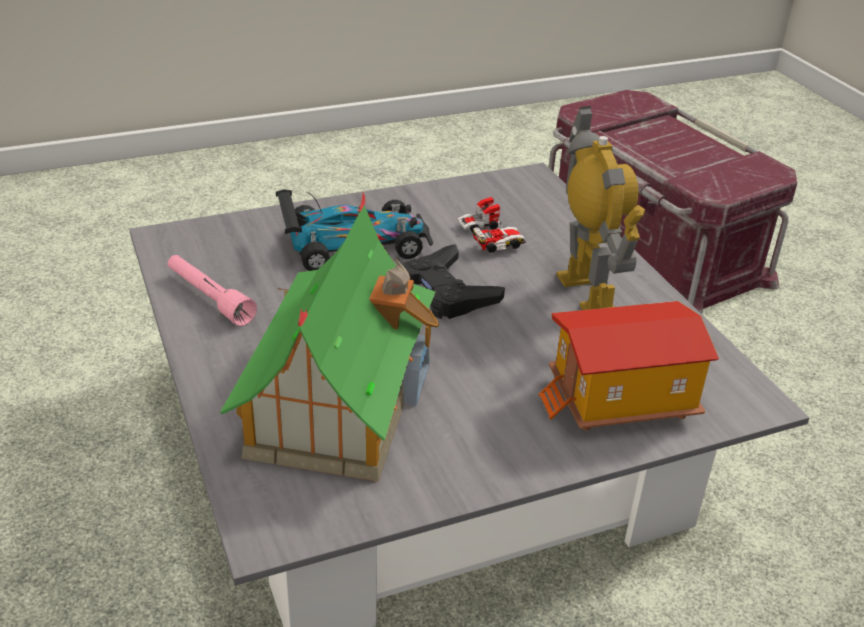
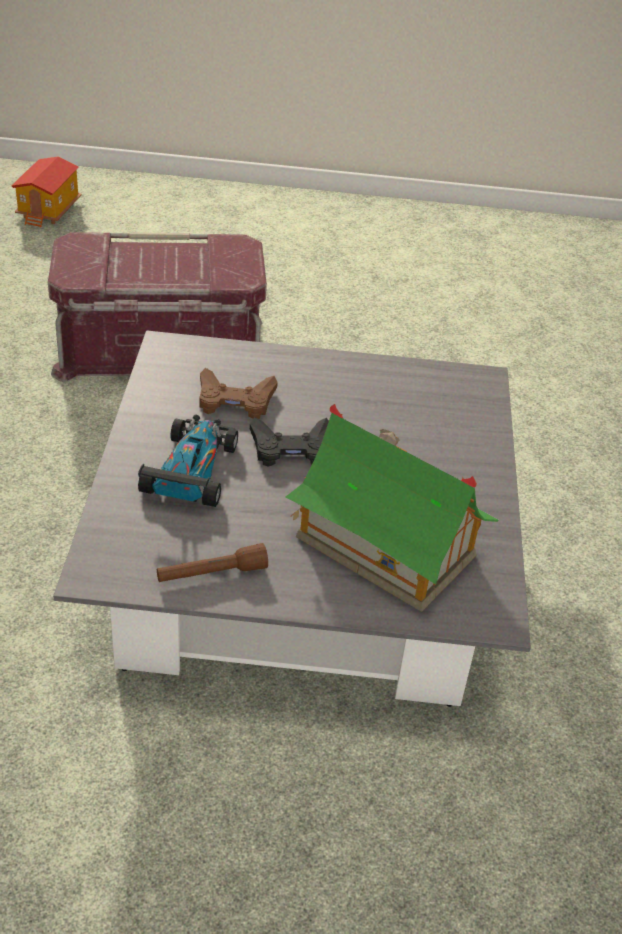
camera: 65 degrees left, 5 degrees up
pink flashlight [168,255,257,326] -> brown flashlight [157,543,268,582]
toy car [457,197,526,253] -> brown game controller [199,368,278,419]
toy house [538,301,719,431] -> toy house moved to [11,157,81,228]
toy robot [556,106,645,310] -> none

